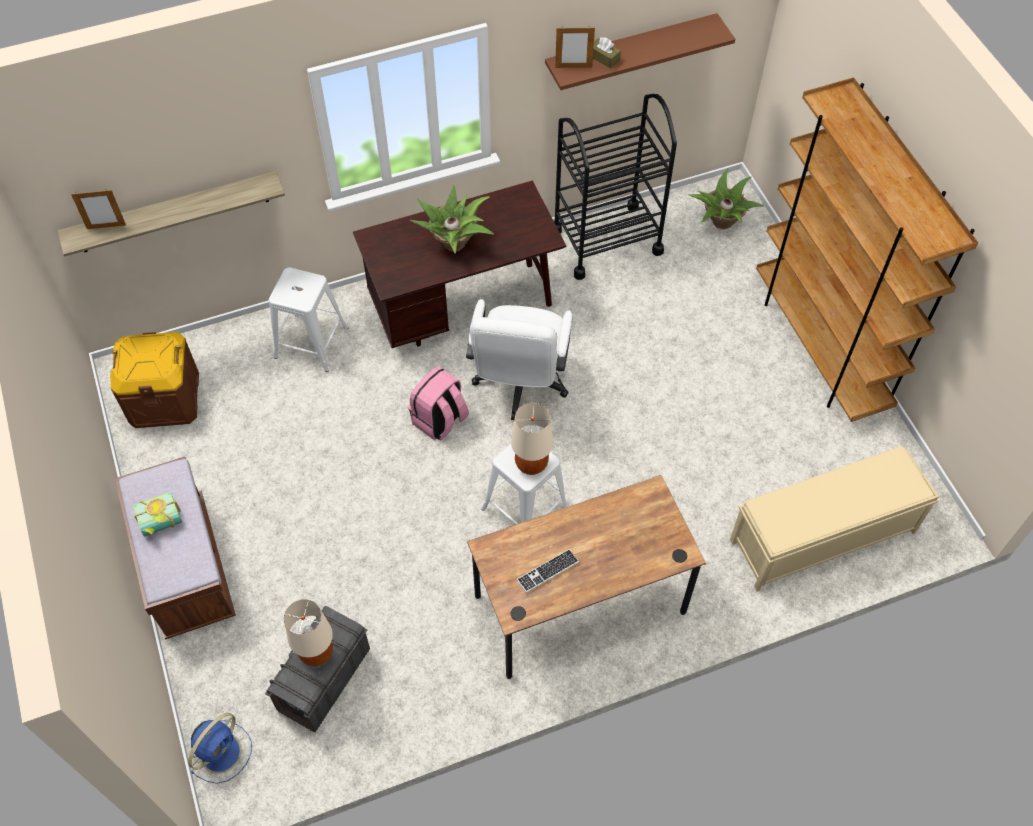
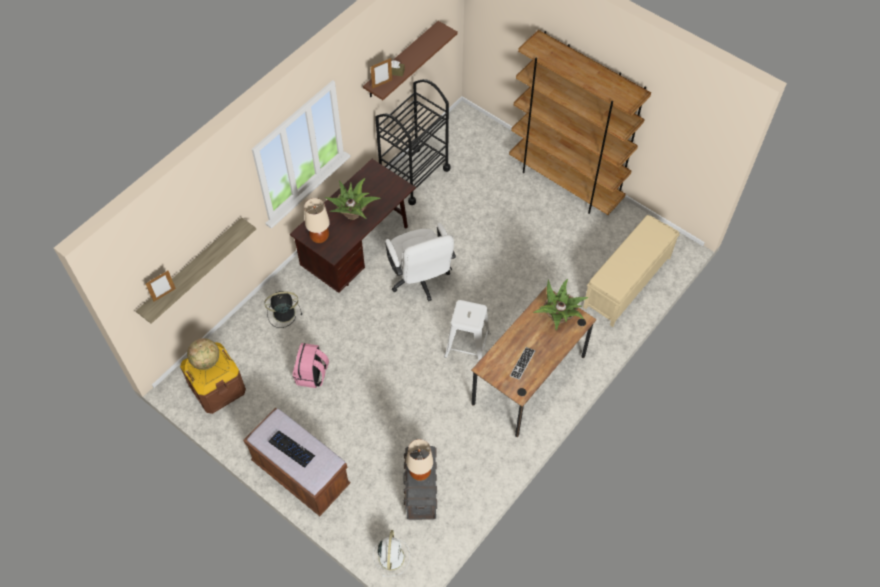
camera: 30 degrees left, 0 degrees up
book [133,492,182,537] -> keyboard [268,430,315,468]
blue fan [188,713,252,784] -> white fan [373,530,410,577]
white stool [269,267,349,372] -> black fan [264,291,302,328]
pink backpack [408,366,469,440] -> pink backpack moved to [293,343,329,388]
beige table lamp [511,403,553,475] -> beige table lamp moved to [304,198,330,243]
potted plant [688,168,764,230] -> potted plant moved to [533,279,588,330]
none -> globe [187,338,219,370]

